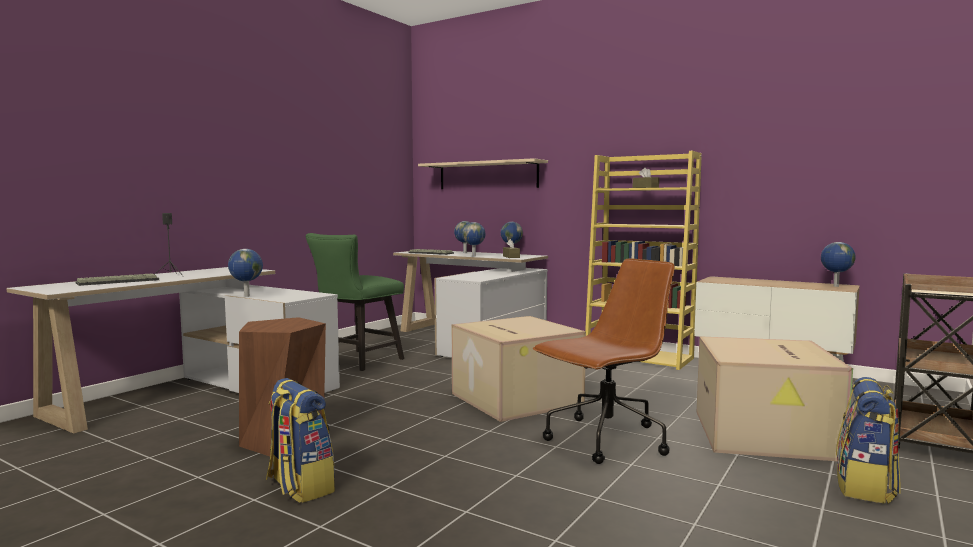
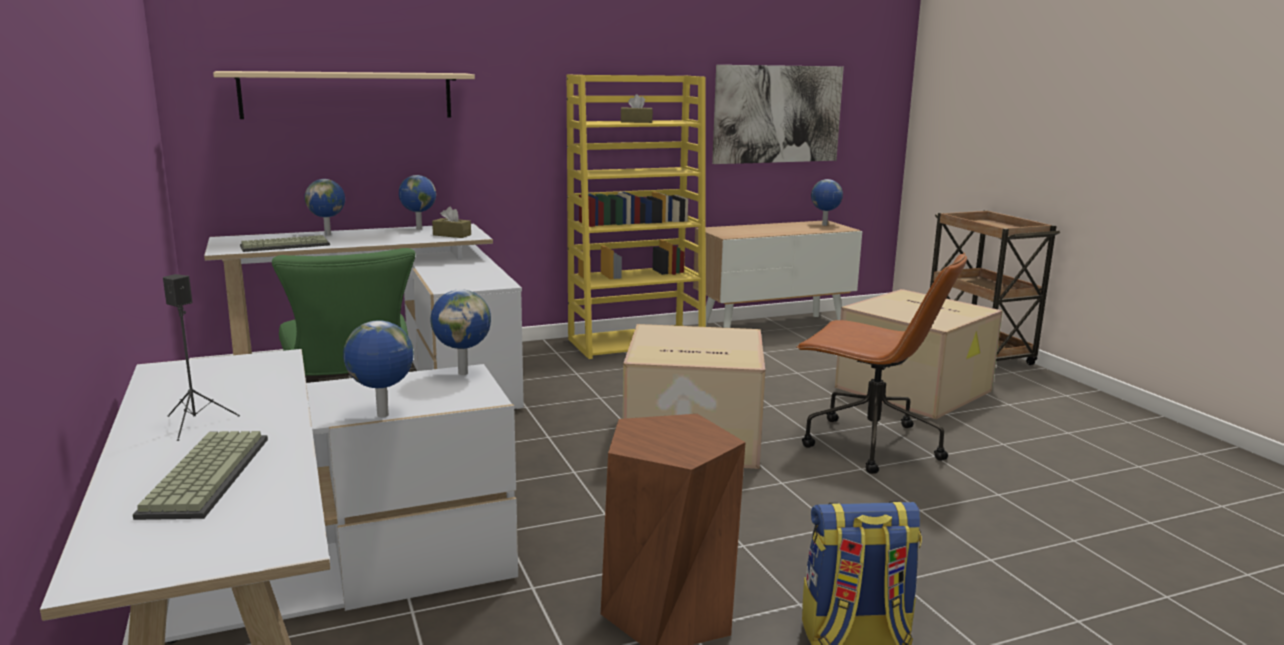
camera: 55 degrees left, 10 degrees up
globe [462,222,485,256] -> globe moved to [431,289,491,375]
brown office chair [533,258,675,464] -> brown office chair turned 120 degrees clockwise [796,253,967,474]
backpack [836,377,900,504] -> none
none -> picture [712,65,844,164]

